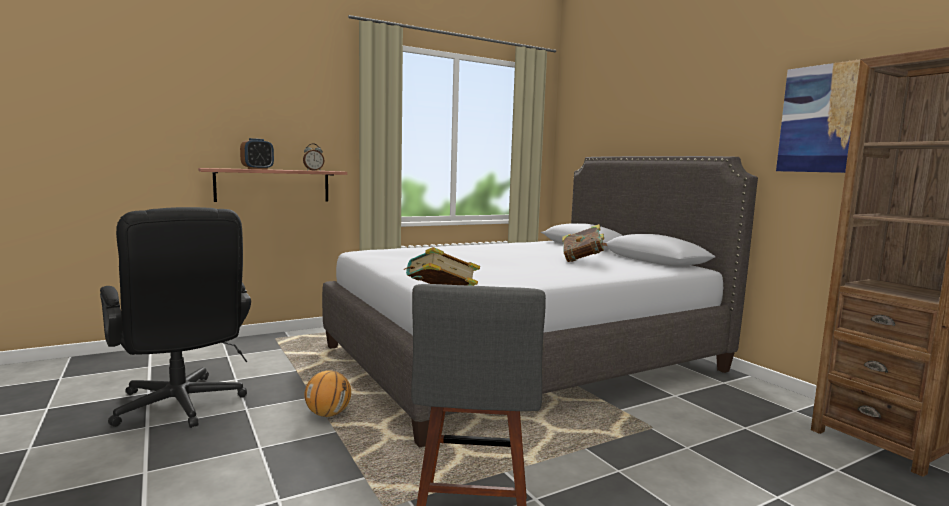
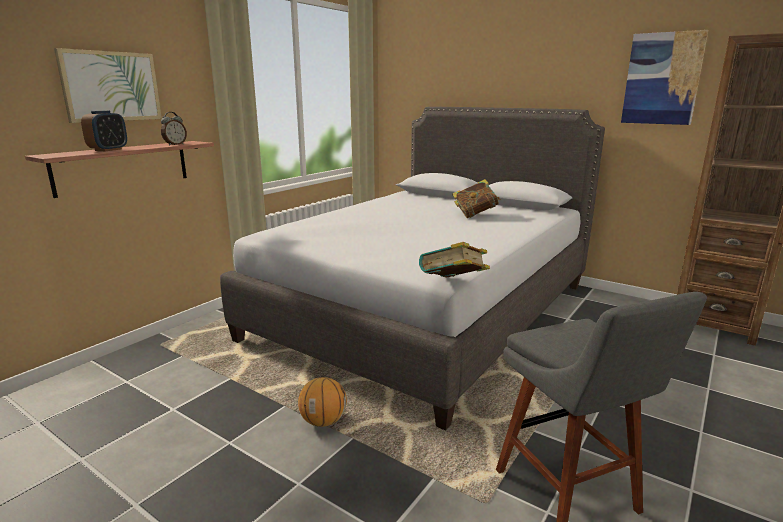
camera: 25 degrees left, 10 degrees up
black office chair [100,207,251,428] -> none
none -> picture [54,48,162,123]

